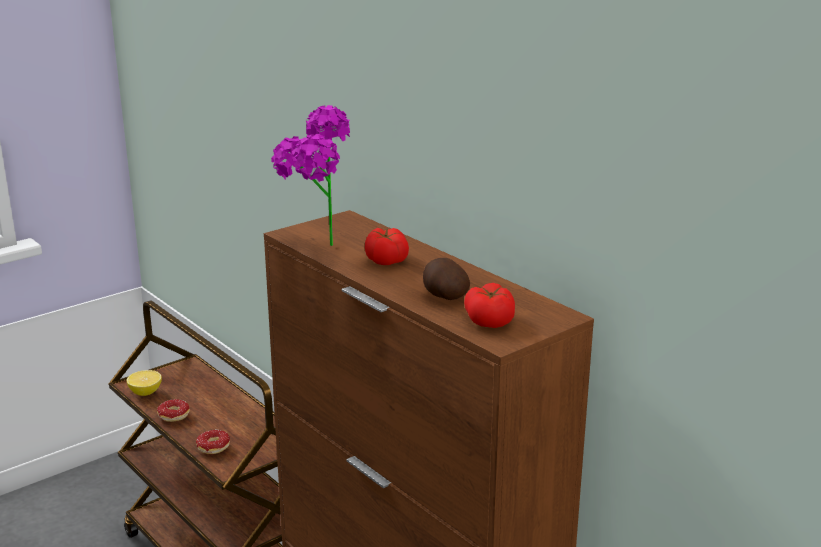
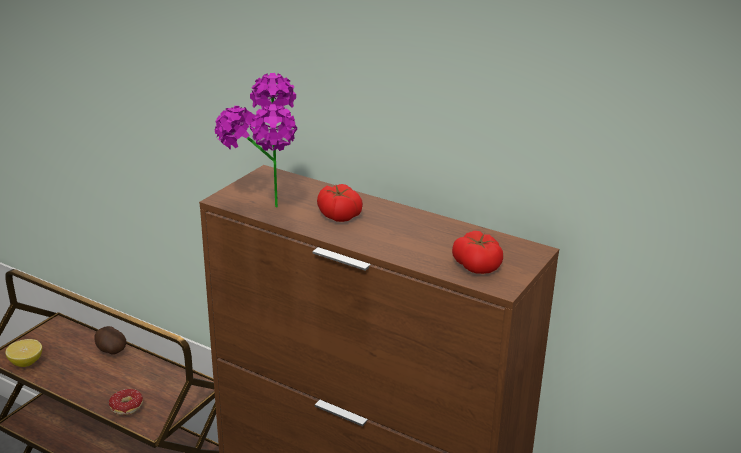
camera: 20 degrees left, 5 degrees up
donut [157,399,190,422] -> none
potato [423,258,470,300] -> potato moved to [94,326,126,355]

